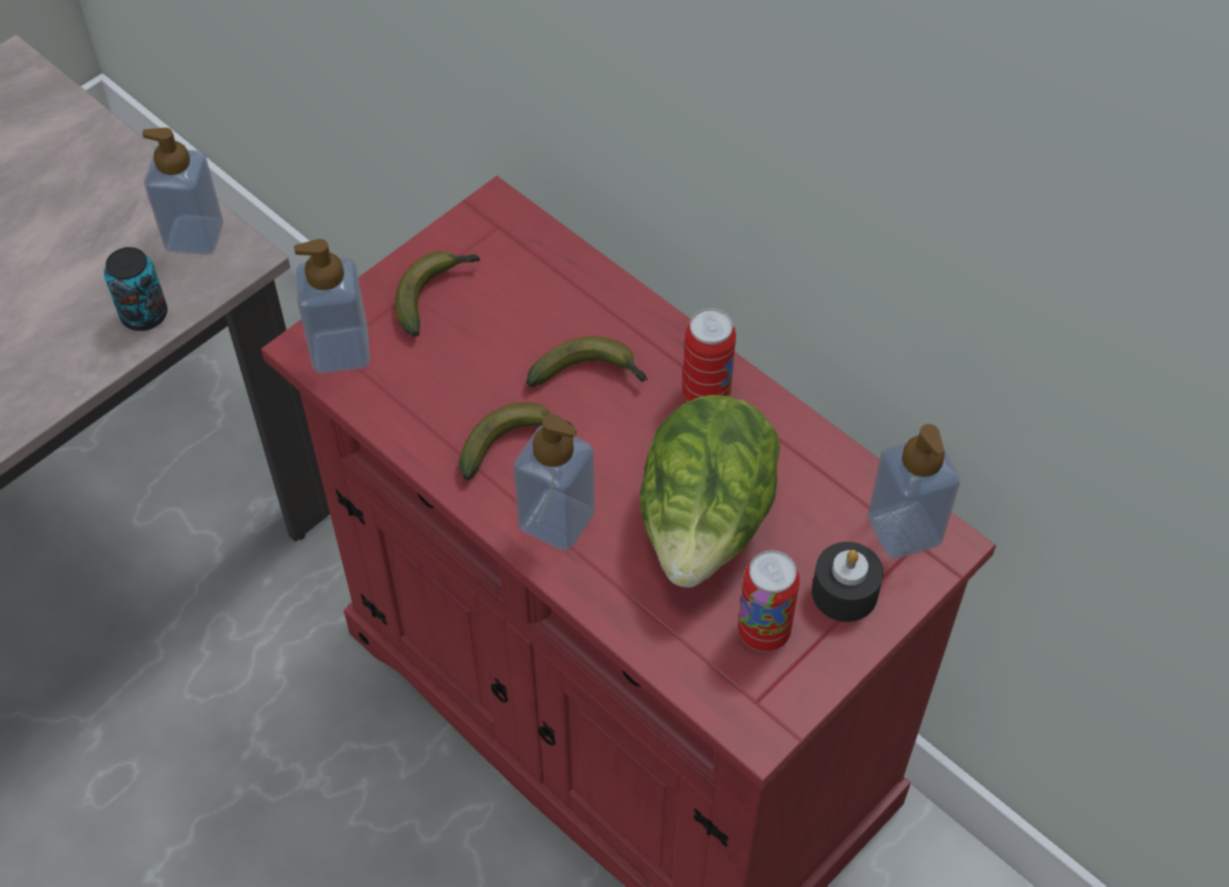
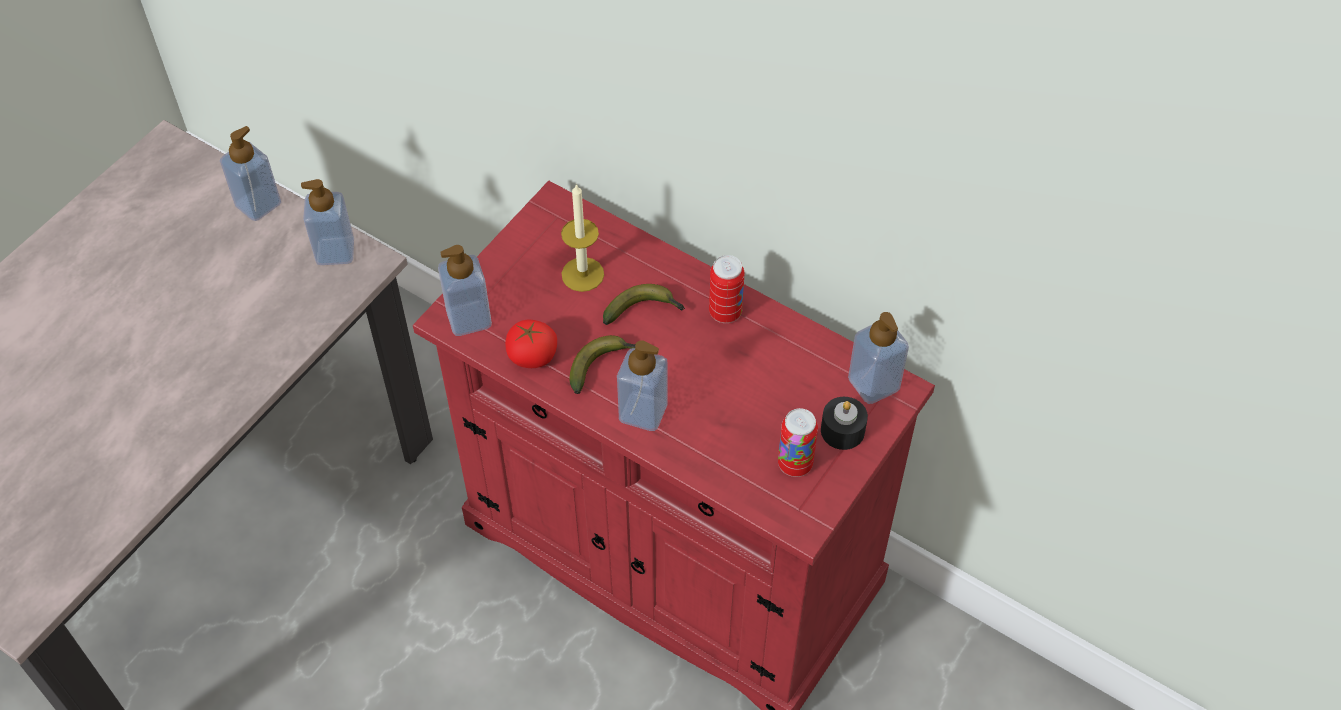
camera: 10 degrees left, 0 degrees up
can [104,247,168,331] -> none
banana [395,251,480,336] -> none
lettuce [640,395,781,588] -> none
none -> soap dispenser [220,126,281,221]
none -> tomato [505,320,557,368]
none -> candle [561,183,604,292]

